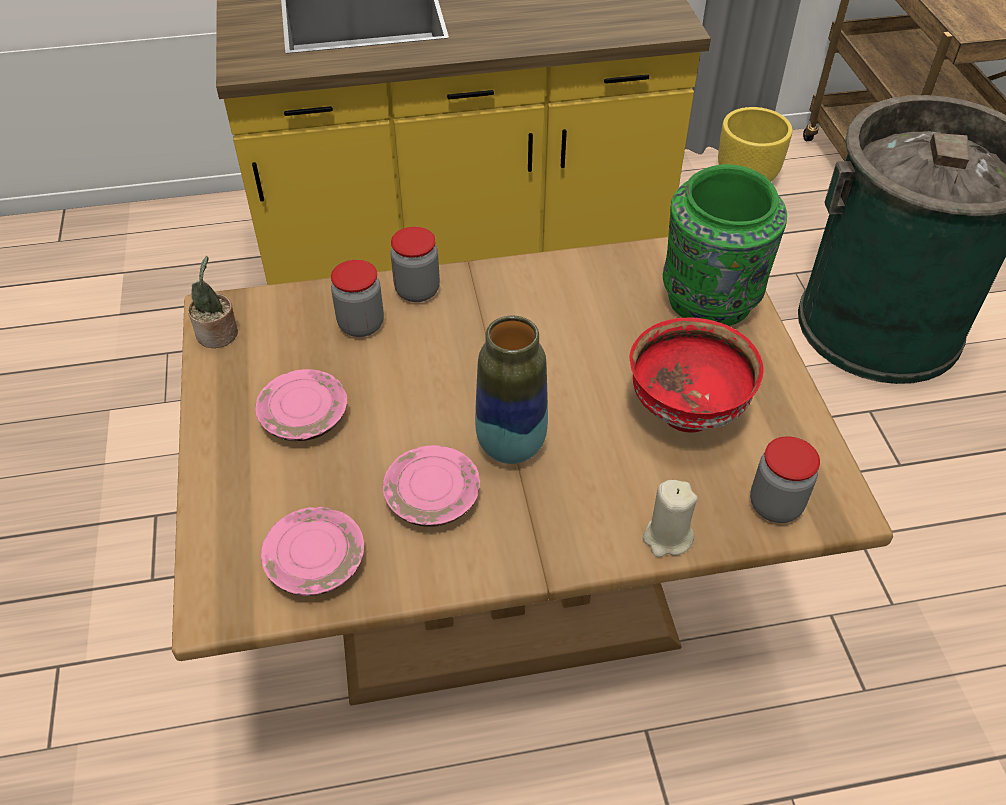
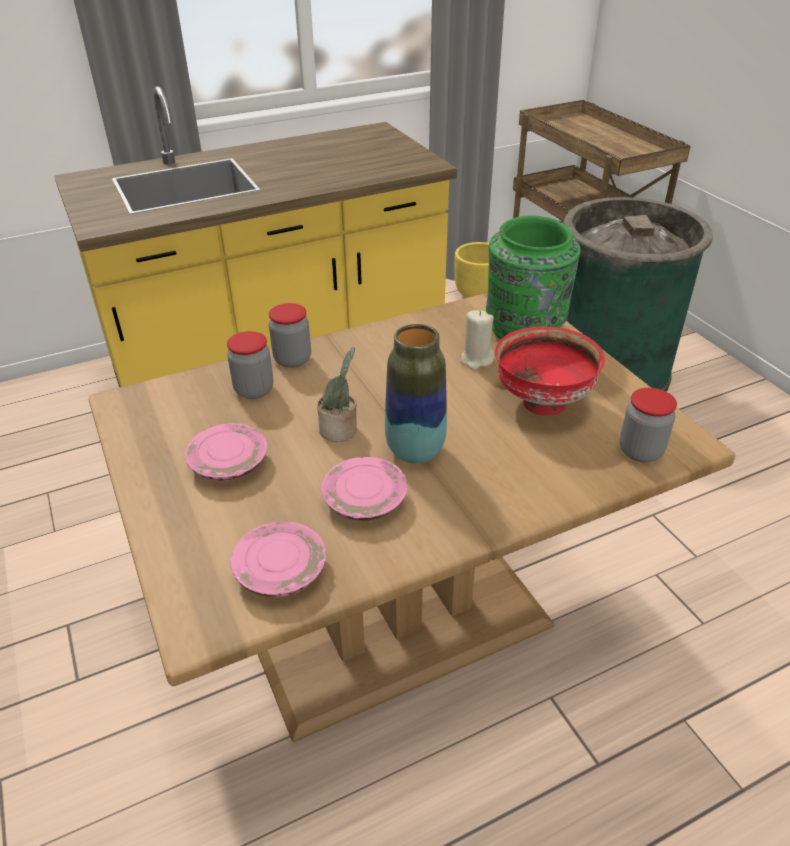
camera: 15 degrees left, 10 degrees down
potted plant [188,256,238,348] -> potted plant moved to [317,347,357,442]
beige candle [643,480,698,557] -> beige candle moved to [461,310,495,370]

